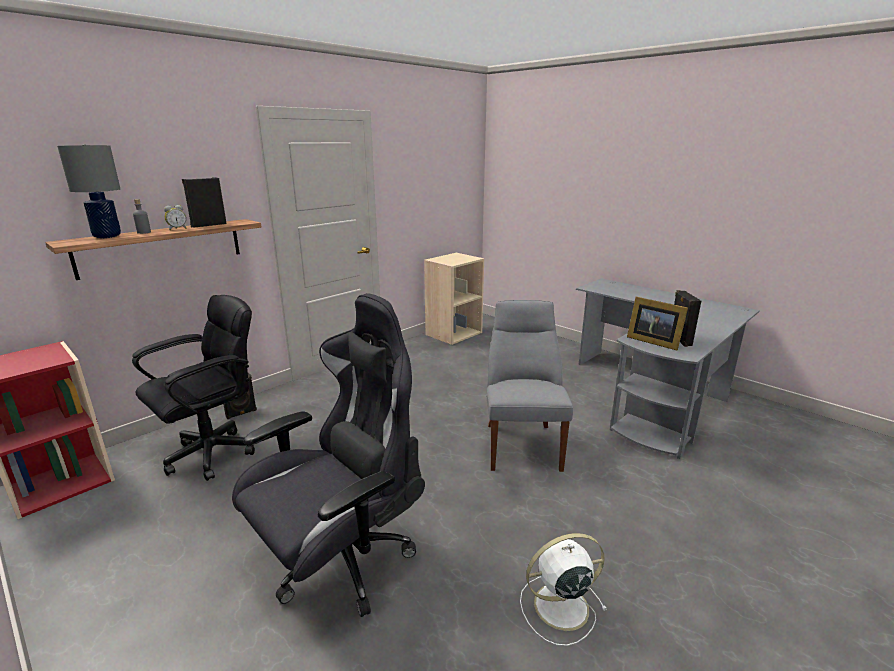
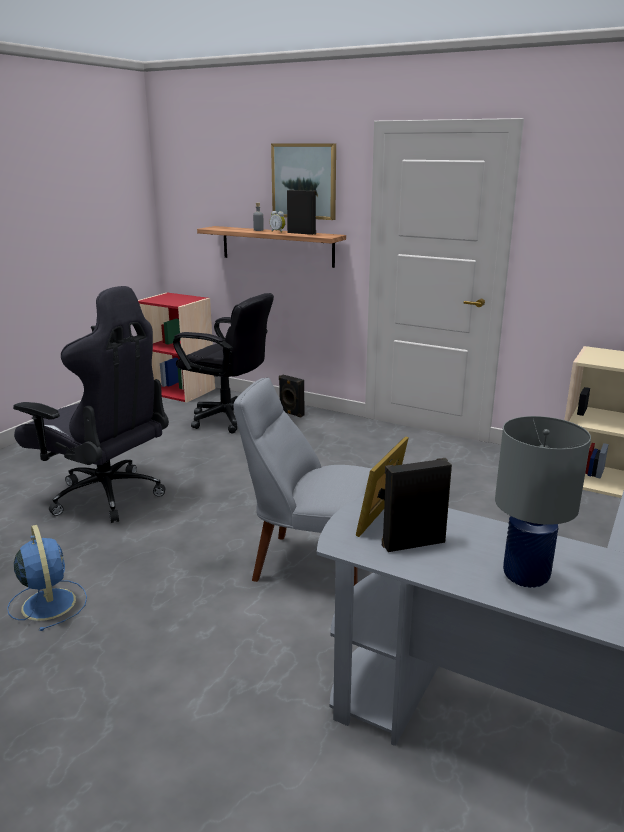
camera: 75 degrees right, 0 degrees up
grey table lamp [57,144,121,238] -> grey table lamp moved to [495,416,591,588]
grey chair [486,300,573,472] -> grey chair turned 150 degrees counterclockwise [233,378,372,585]
white fan [520,533,607,646] -> blue fan [7,525,87,631]
none -> picture [271,144,336,220]

